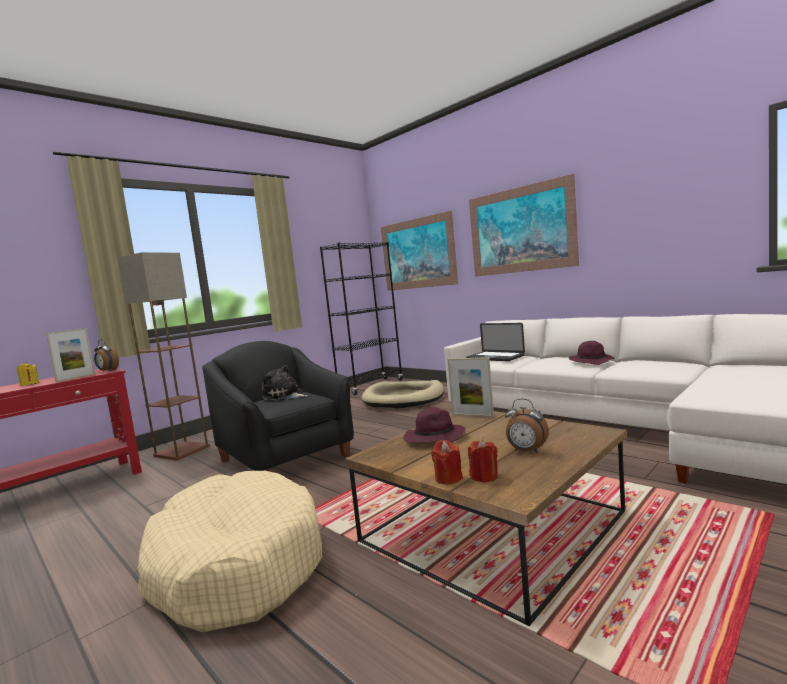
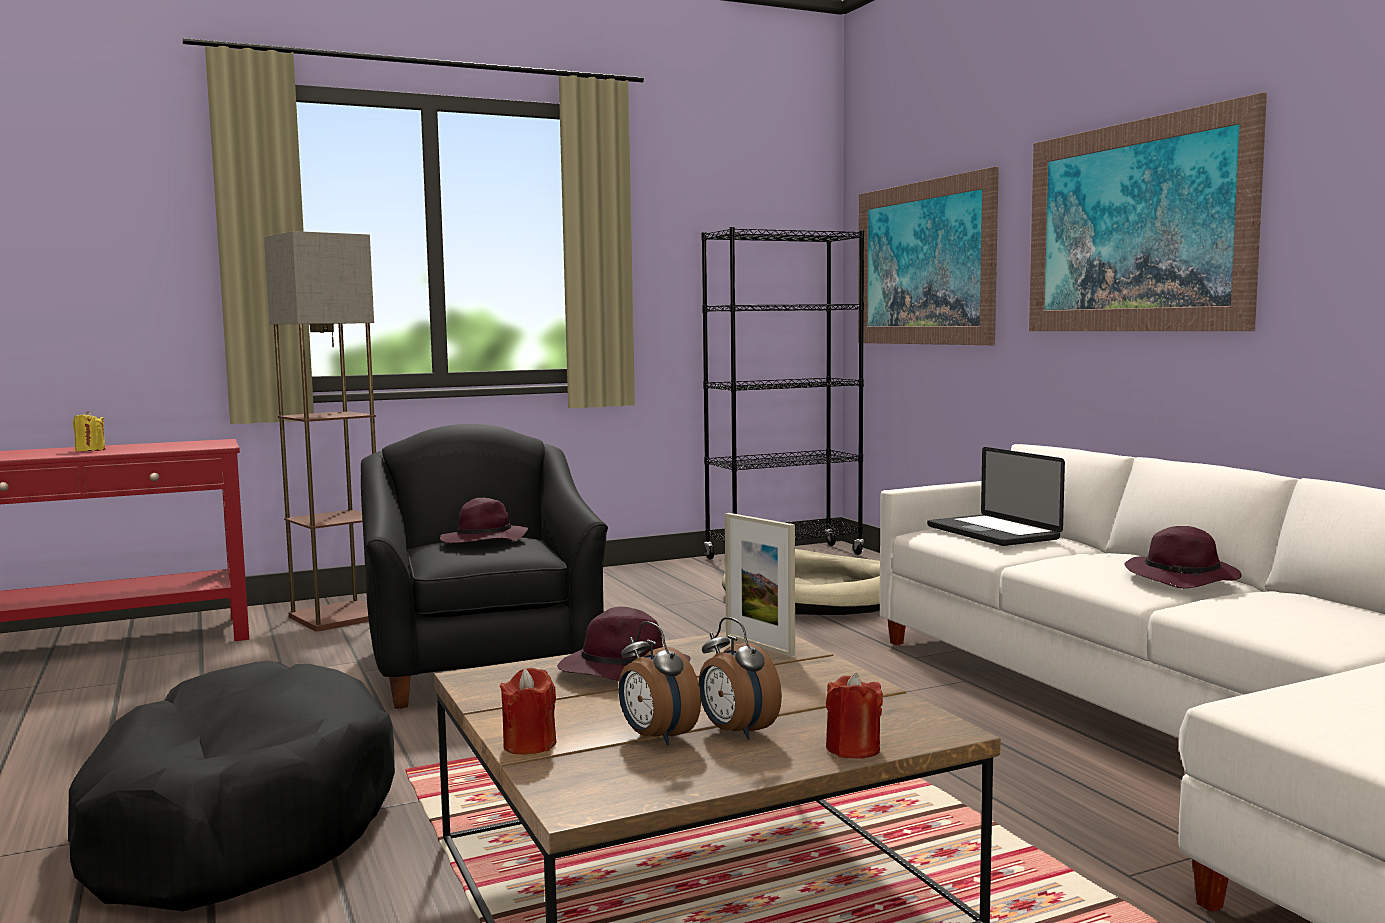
camera: 20 degrees right, 0 degrees up
picture frame [46,328,95,382] -> none
alarm clock [94,339,119,372] -> alarm clock moved to [619,621,701,745]
beige dog bed [138,471,322,632] -> black dog bed [68,660,395,911]
plush toy [262,365,308,400] -> purple hat [440,498,528,543]
red candle [468,439,498,483] -> red candle moved to [826,672,883,759]

